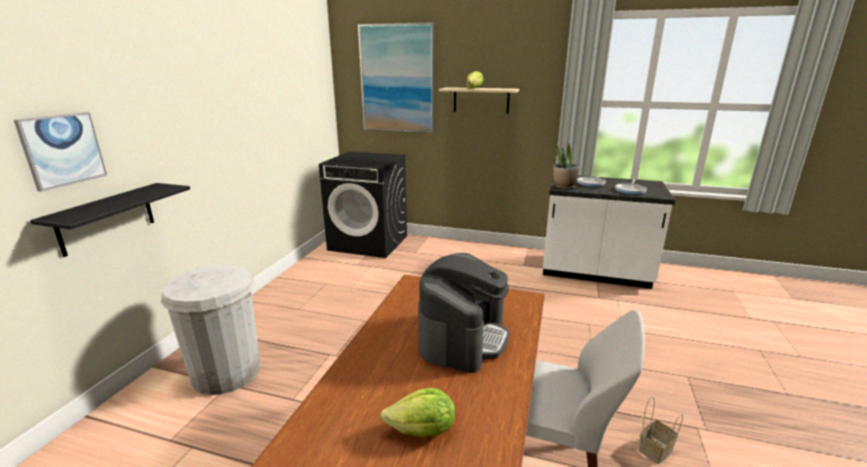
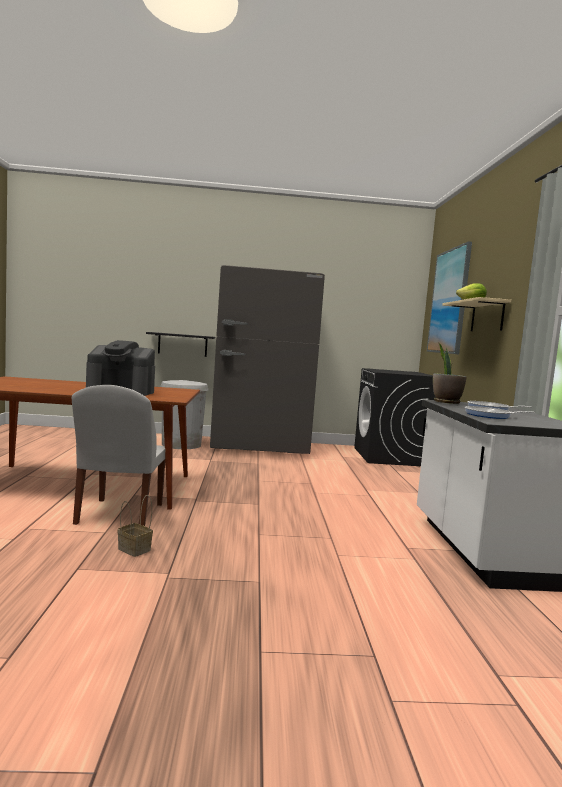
camera: 70 degrees right, 15 degrees down
picture [14,112,107,192] -> none
lettuce [380,388,455,437] -> none
none -> grey fridge [210,265,325,454]

